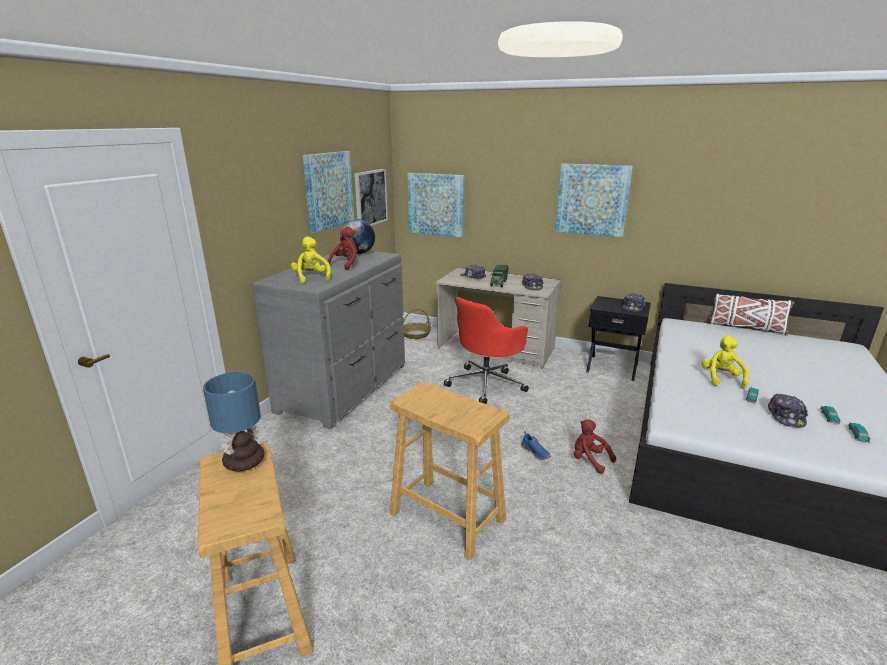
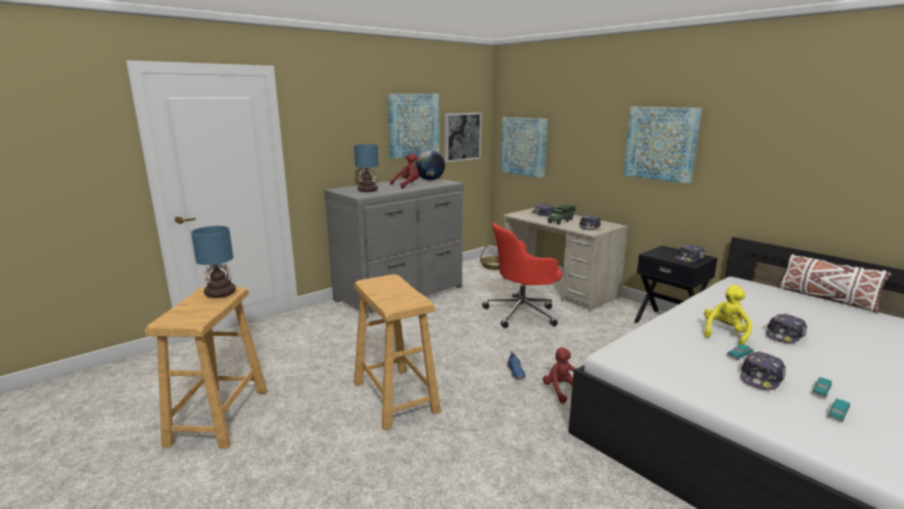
camera: 25 degrees right, 5 degrees down
yellow plush toy [291,237,331,283] -> table lamp [354,144,378,192]
none -> cap [766,314,807,343]

